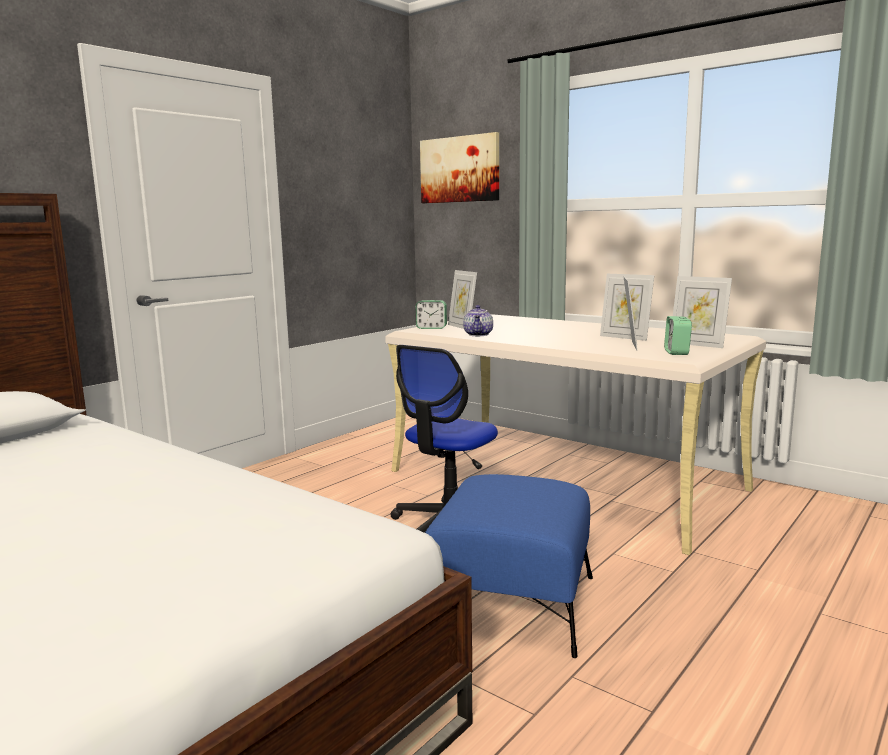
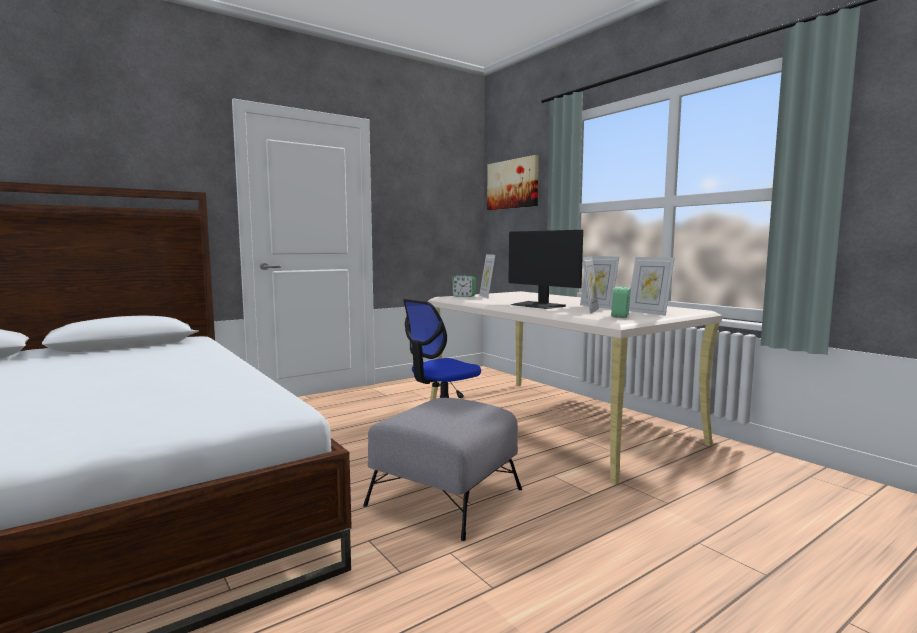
camera: 15 degrees right, 5 degrees down
blue ottoman [425,474,593,658] -> grey ottoman [363,398,522,541]
teapot [463,305,493,336] -> none
none -> monitor [509,230,583,309]

